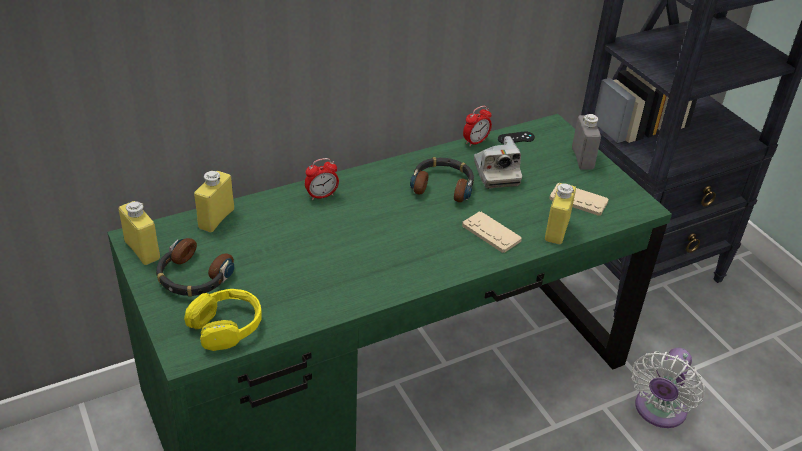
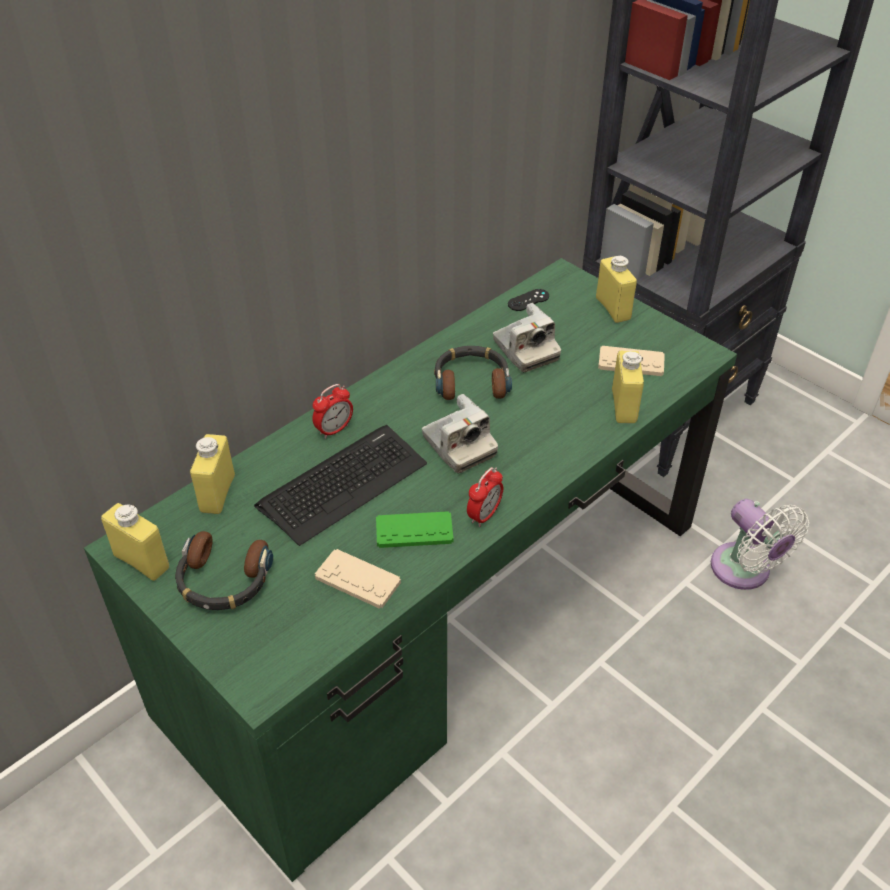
camera: 15 degrees left, 5 degrees up
yellow headphones [184,289,262,351] -> none
beige game controller [462,211,522,253] -> beige game controller moved to [315,549,401,609]
alarm clock [463,106,492,146] -> alarm clock moved to [467,467,503,527]
grey bottle [572,114,601,170] -> yellow bottle [596,256,637,323]
white fan [632,348,705,428] -> white fan turned 45 degrees counterclockwise [711,499,809,590]
none -> keyboard [254,425,427,546]
none -> green game controller [376,511,454,548]
none -> camera [422,394,498,474]

